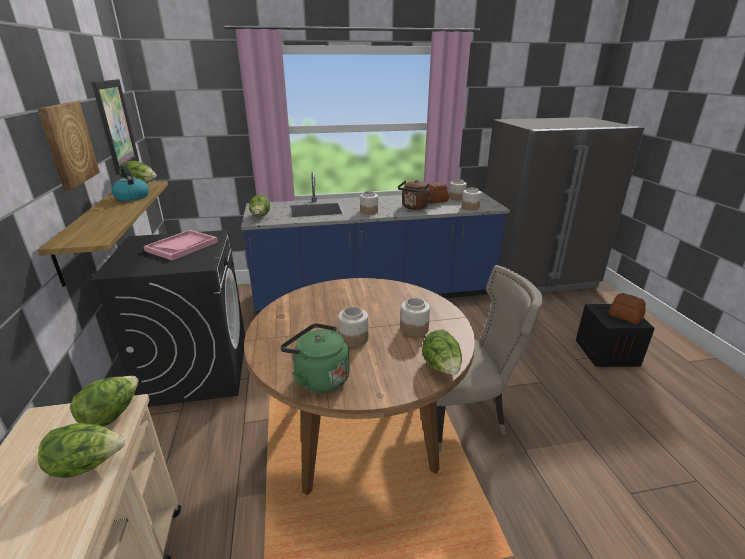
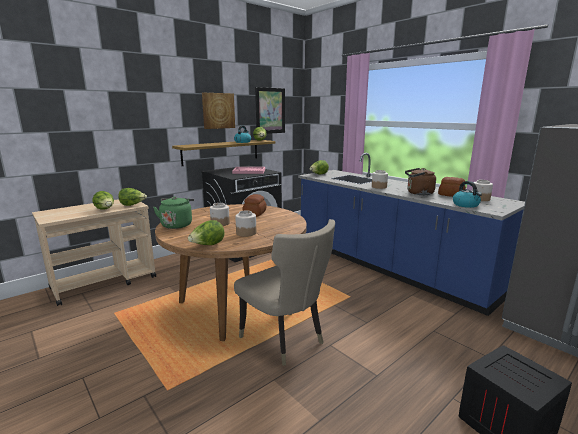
camera: 60 degrees right, 10 degrees down
jar [462,188,481,210] -> kettle [453,181,482,208]
bread [609,293,646,324] -> bread moved to [242,194,267,217]

